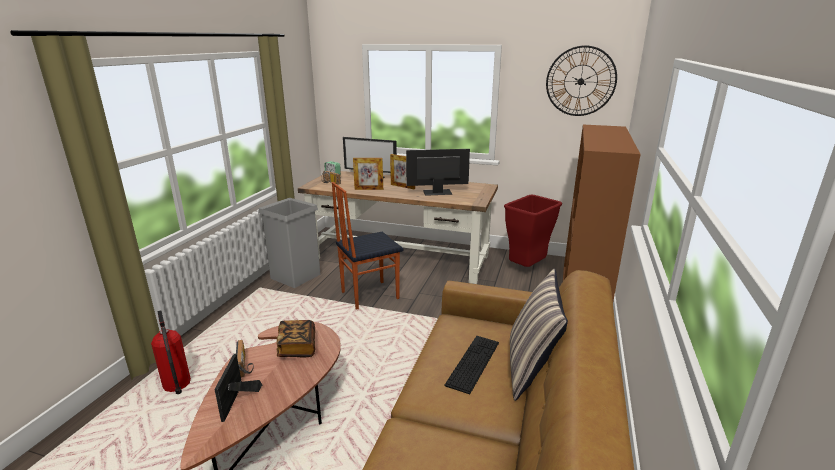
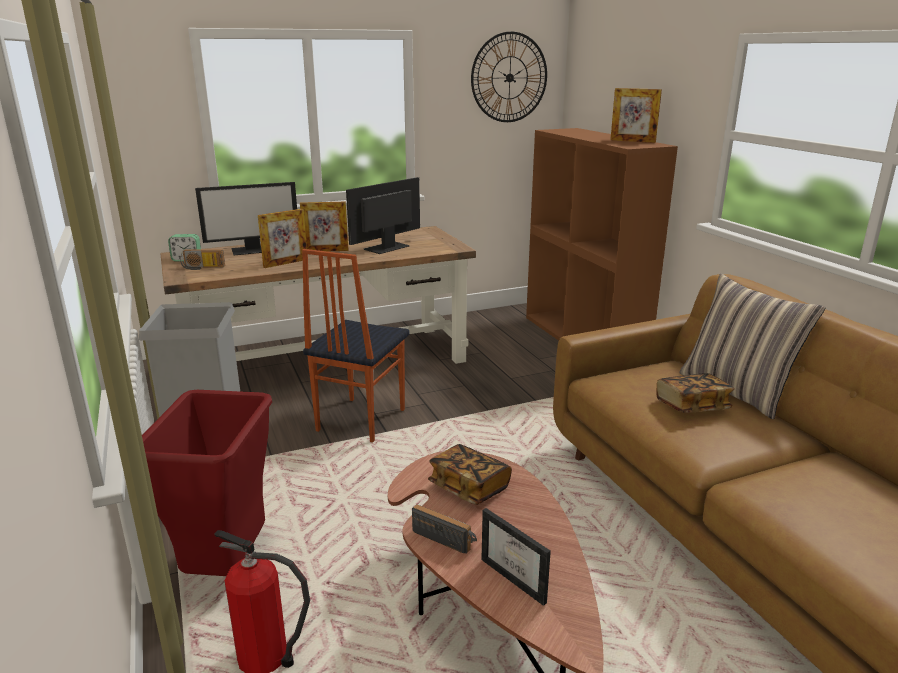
camera: 40 degrees left, 0 degrees up
keyboard [445,336,499,394] -> book [656,373,735,413]
red trash can [504,195,562,267] -> red trash can moved to [142,390,272,576]
none -> picture frame [610,88,662,143]

